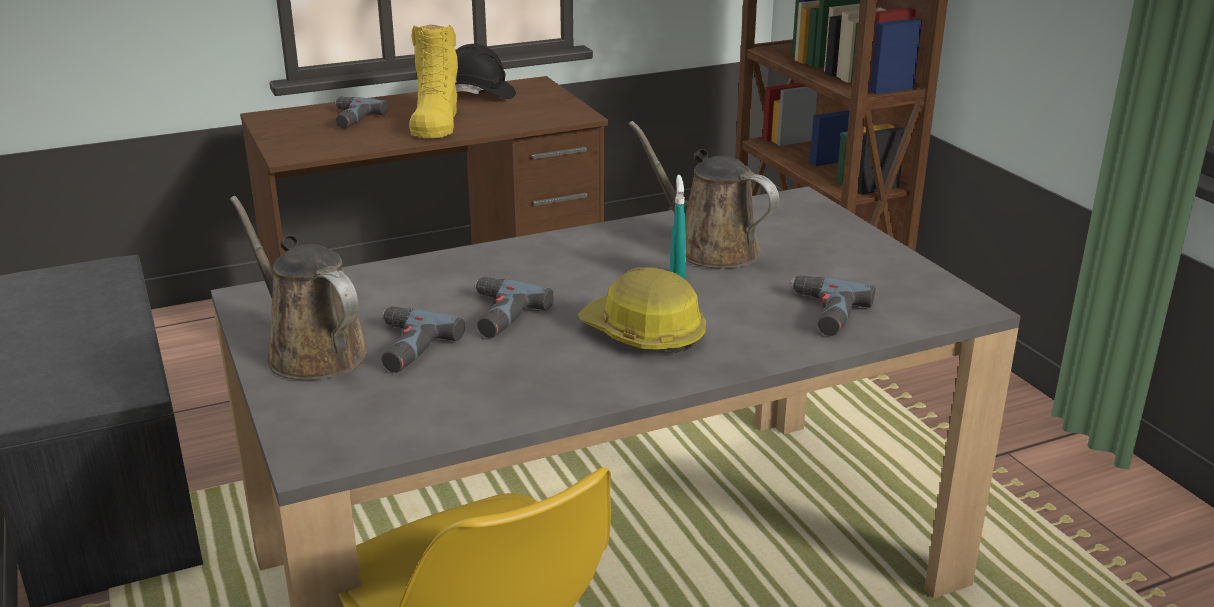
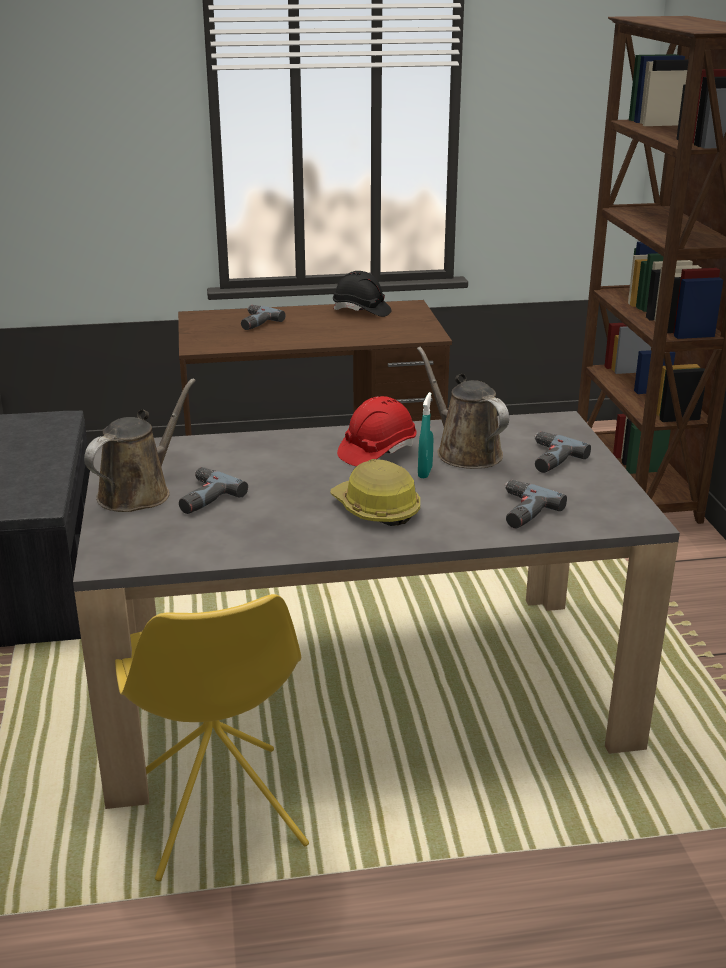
camera: 15 degrees right, 0 degrees up
brown watering can [230,196,368,380] -> brown watering can turned 60 degrees clockwise [84,378,196,512]
yellow boot [409,25,458,139] -> none
power drill [474,277,554,338] -> power drill moved to [534,431,591,473]
none -> red hard hat [337,396,417,466]

